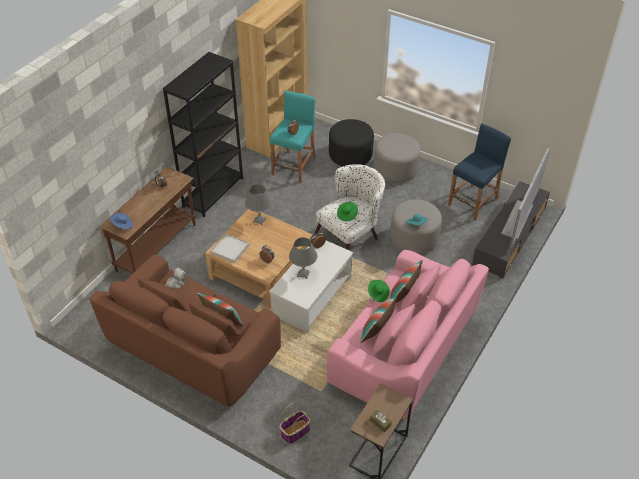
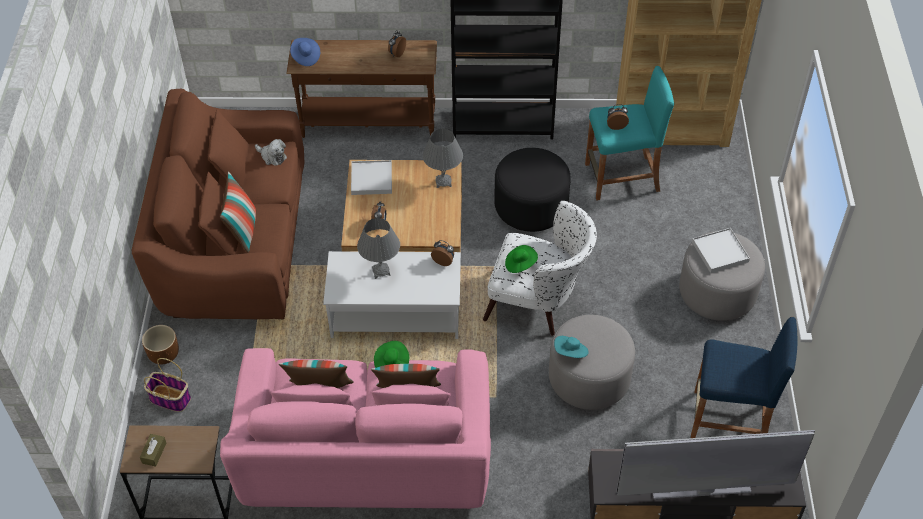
camera: 60 degrees right, 5 degrees up
black ottoman [329,119,374,166] -> black ottoman moved to [494,148,571,232]
none -> brown planter [142,325,179,365]
none -> white tray [692,228,750,273]

